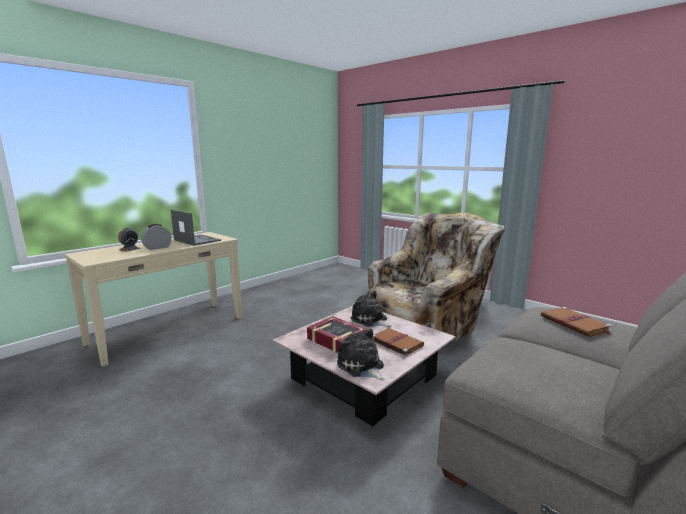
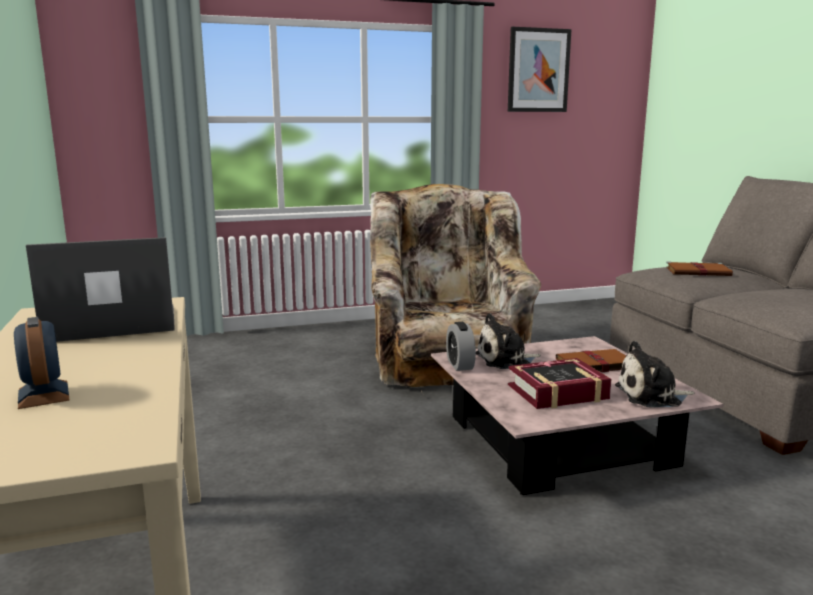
camera: 60 degrees left, 0 degrees up
alarm clock [141,224,172,250] -> alarm clock moved to [446,322,476,371]
none -> picture [508,27,572,112]

